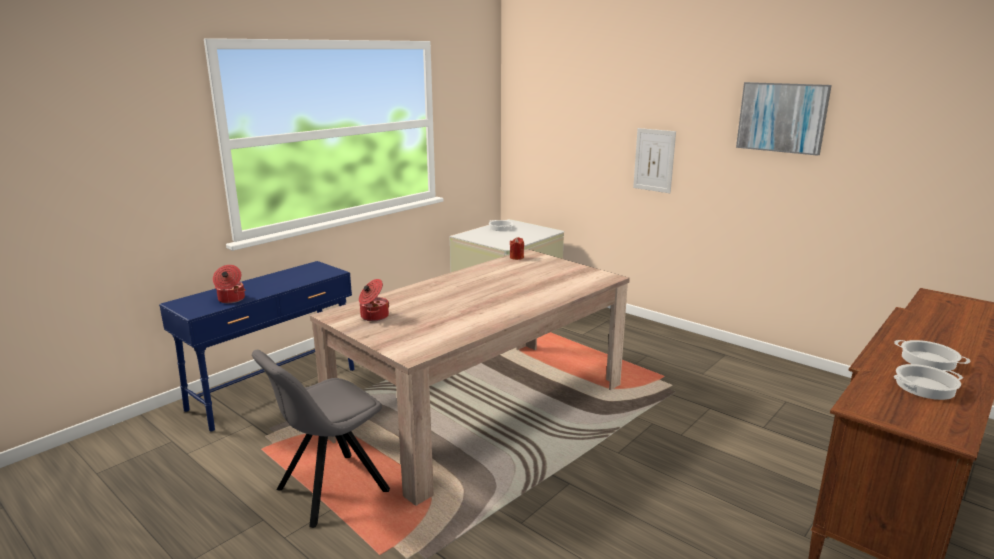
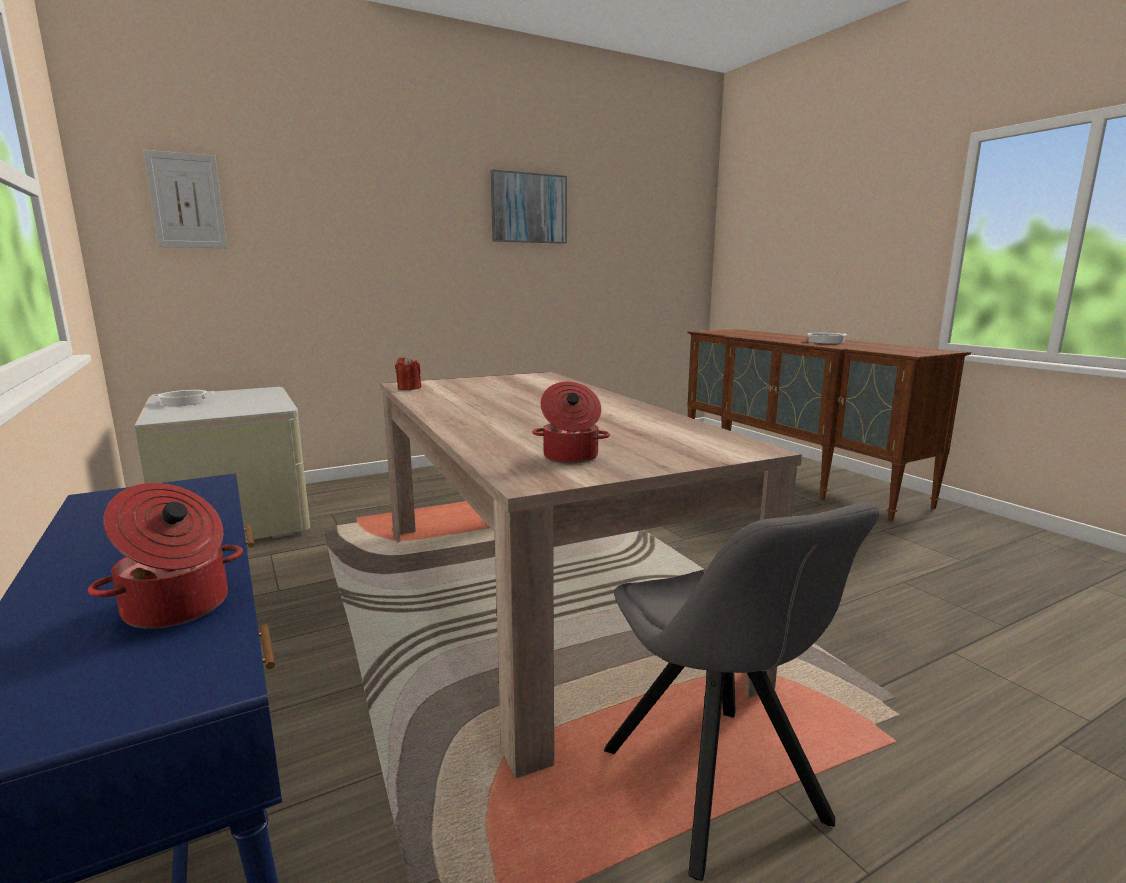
camera: 70 degrees left, 5 degrees down
picture [633,128,676,193] -> picture moved to [143,150,227,248]
cooking pot [894,364,963,400] -> none

